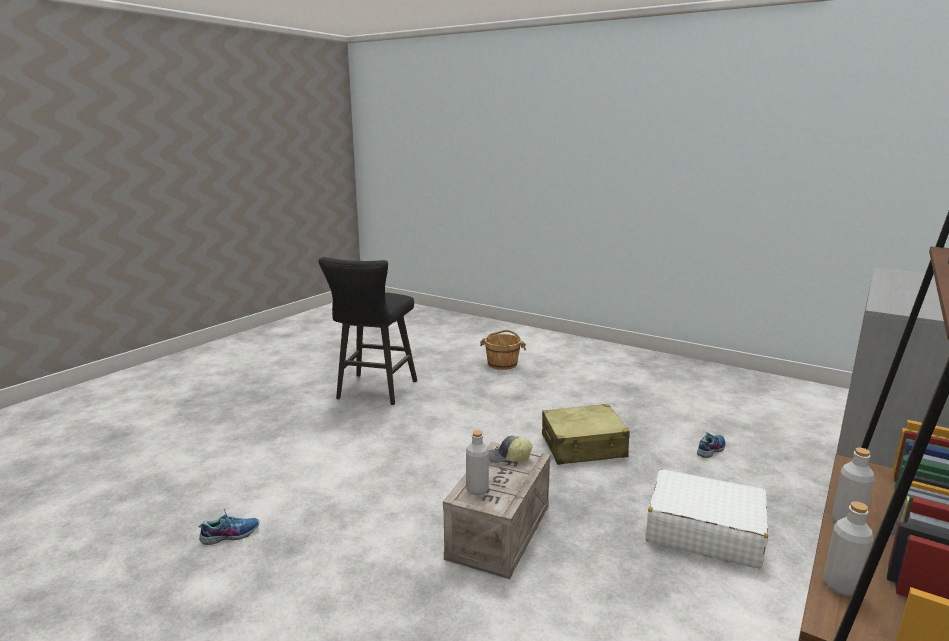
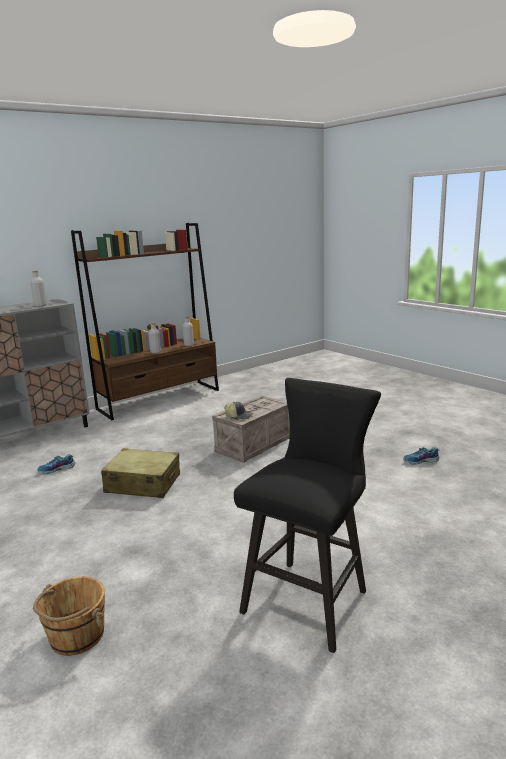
camera: 160 degrees left, 0 degrees up
grey bottle [466,430,489,495] -> grey bottle moved to [30,270,47,307]
white suitcase [646,469,768,568] -> none

